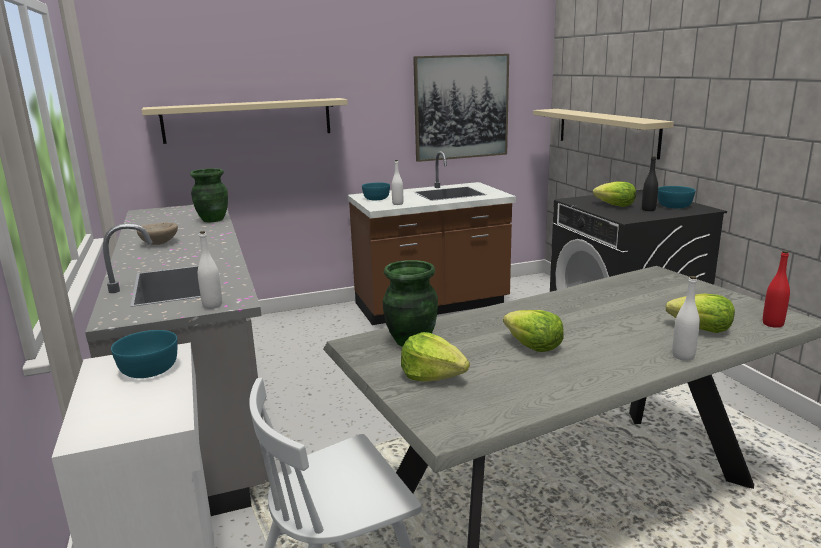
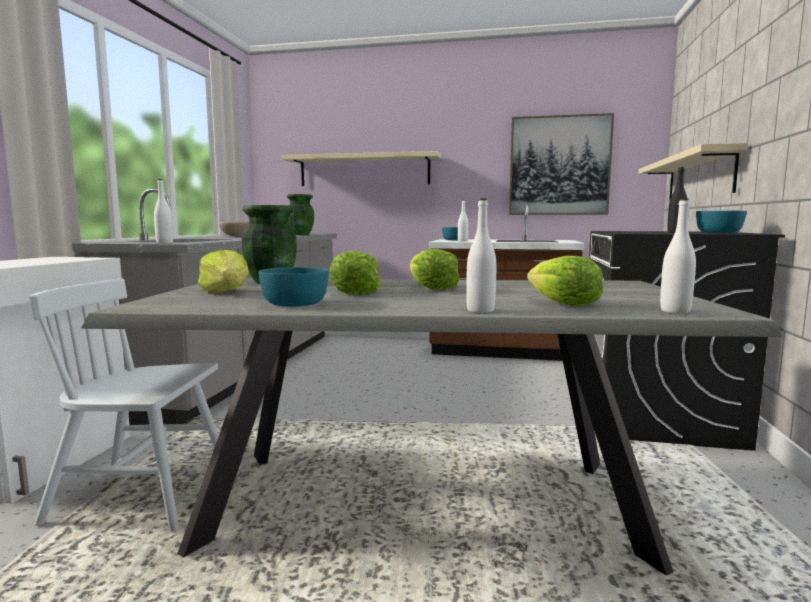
camera: 30 degrees right, 10 degrees down
turquoise bowl [111,330,178,378] -> turquoise bowl moved to [258,267,329,307]
lettuce [593,182,636,207] -> lettuce moved to [410,249,460,290]
red bottle [763,251,790,328] -> white bottle [660,198,696,314]

